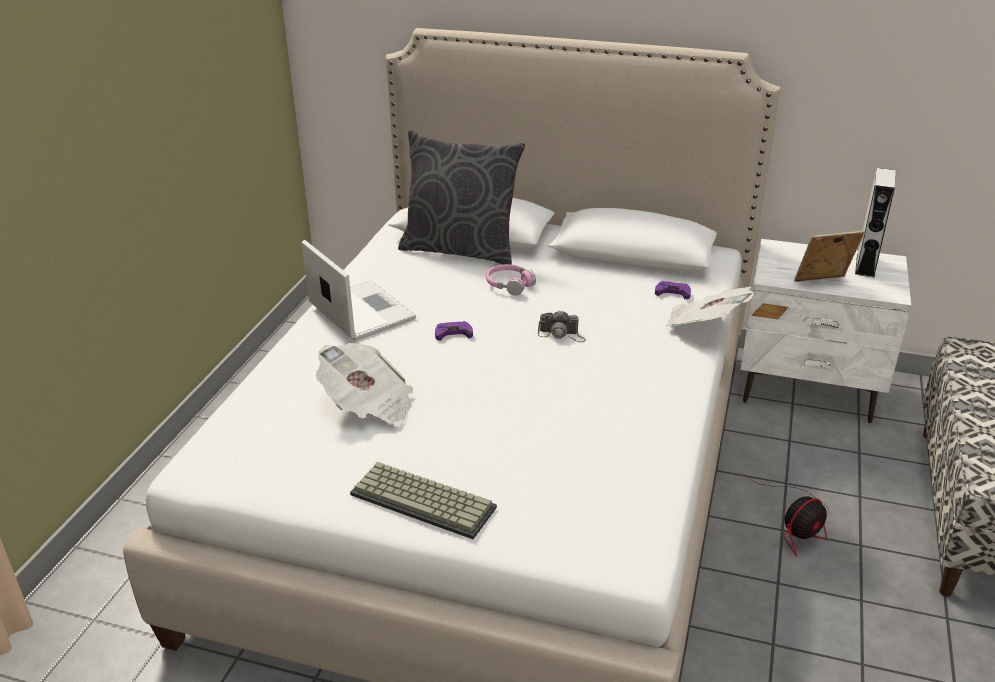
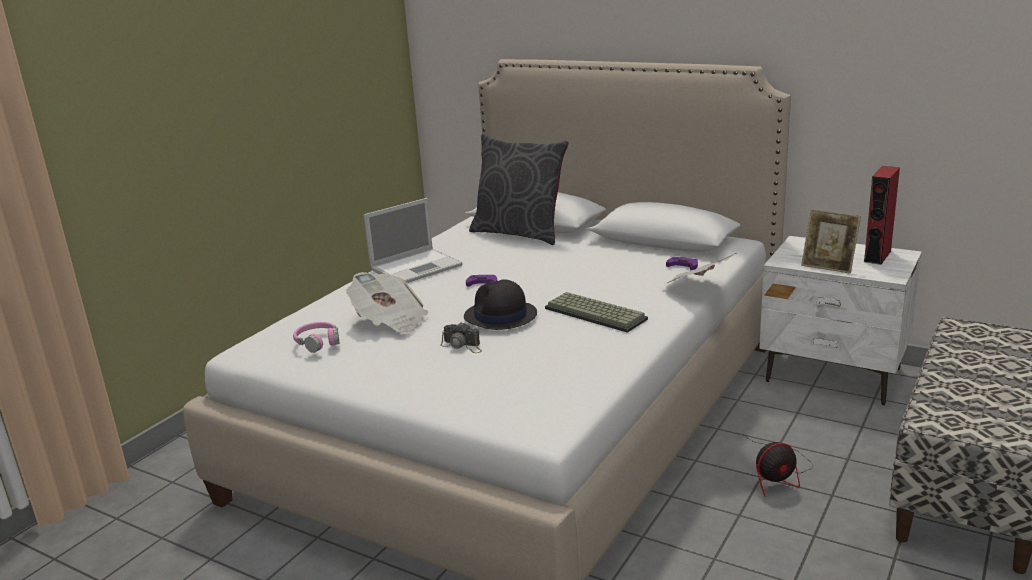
camera: 15 degrees right, 10 degrees down
laptop [301,240,416,341] -> laptop turned 75 degrees clockwise [363,198,463,283]
keyboard [350,462,497,539] -> keyboard moved to [545,292,648,333]
pink headphones [486,264,536,296] -> pink headphones moved to [293,322,340,353]
camera [538,311,586,342] -> camera moved to [440,322,482,353]
picture frame [794,231,864,282] -> picture frame turned 150 degrees counterclockwise [801,209,861,274]
grey speaker [855,168,896,278] -> red speaker [864,166,900,265]
none -> black hat [464,279,537,330]

